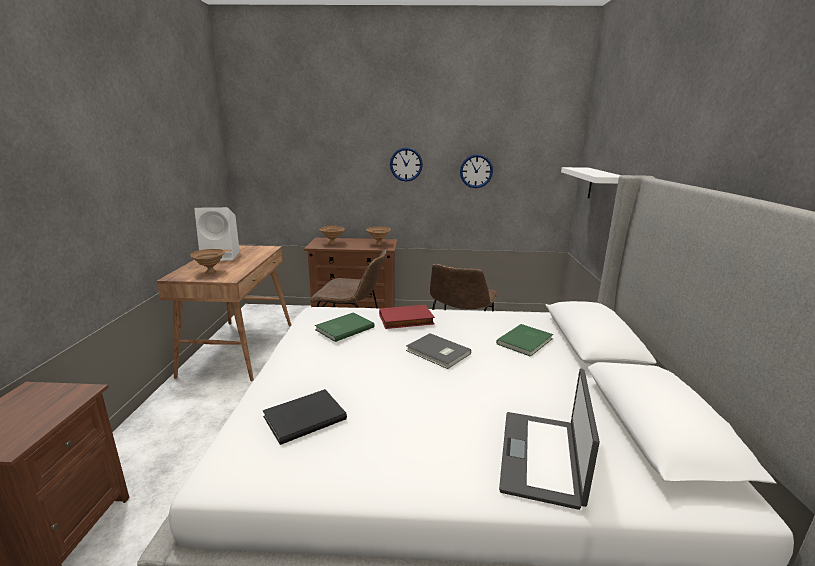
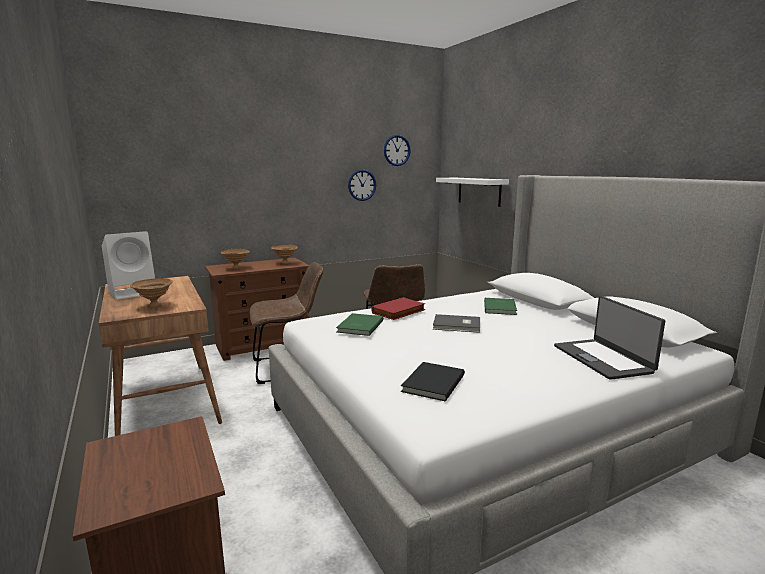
camera: 30 degrees left, 5 degrees down
wall clock [390,147,423,182] -> wall clock moved to [384,135,411,166]

